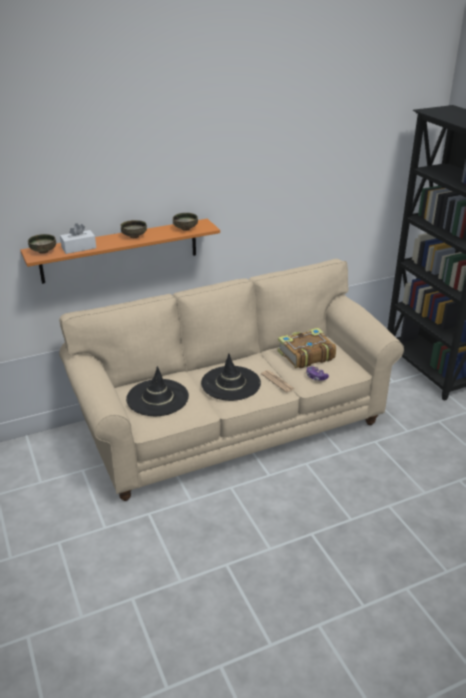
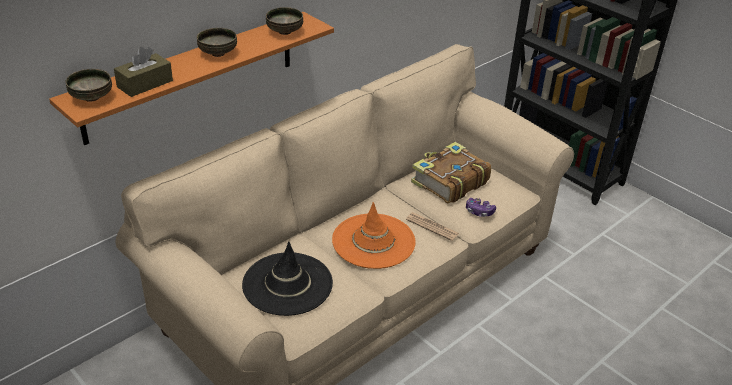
camera: 20 degrees left, 5 degrees up
white tissue box [60,223,96,254] -> brown tissue box [114,47,173,97]
black hat [201,353,261,401] -> orange hat [332,202,416,269]

